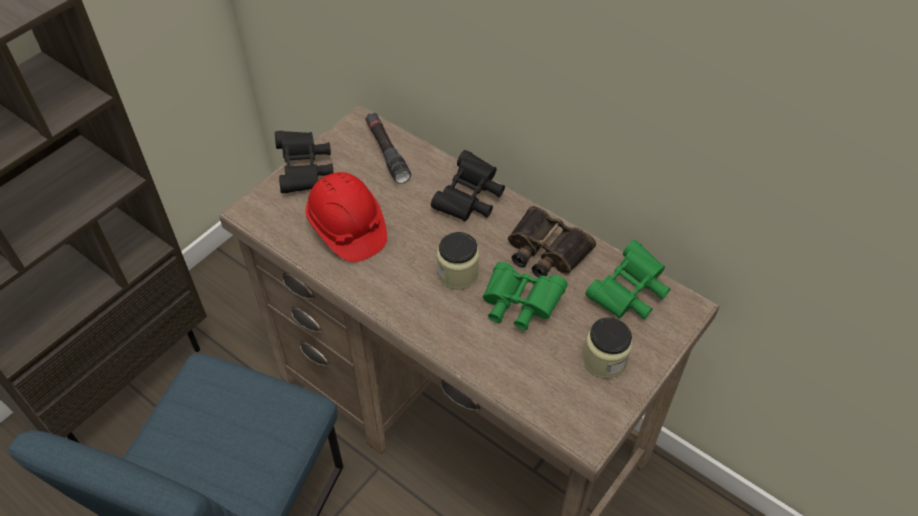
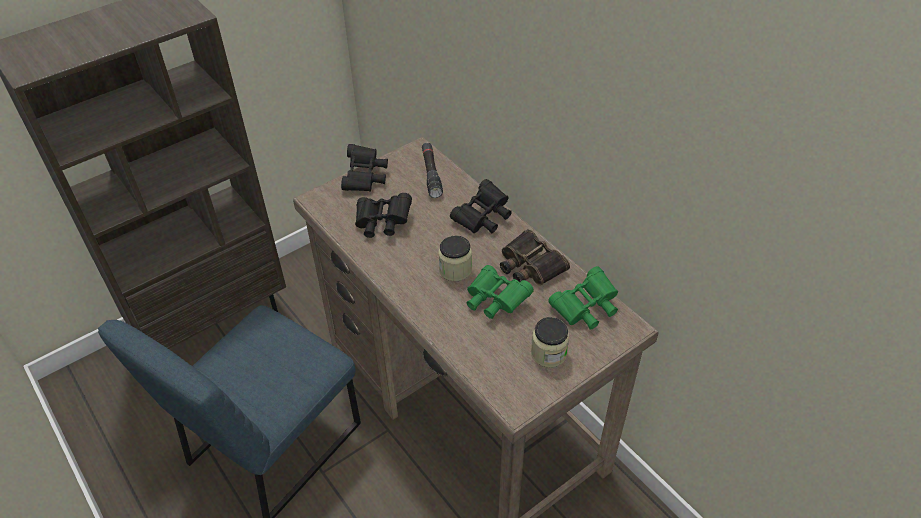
camera: 15 degrees right, 5 degrees down
red hard hat [305,172,387,262] -> black binoculars [355,193,412,238]

